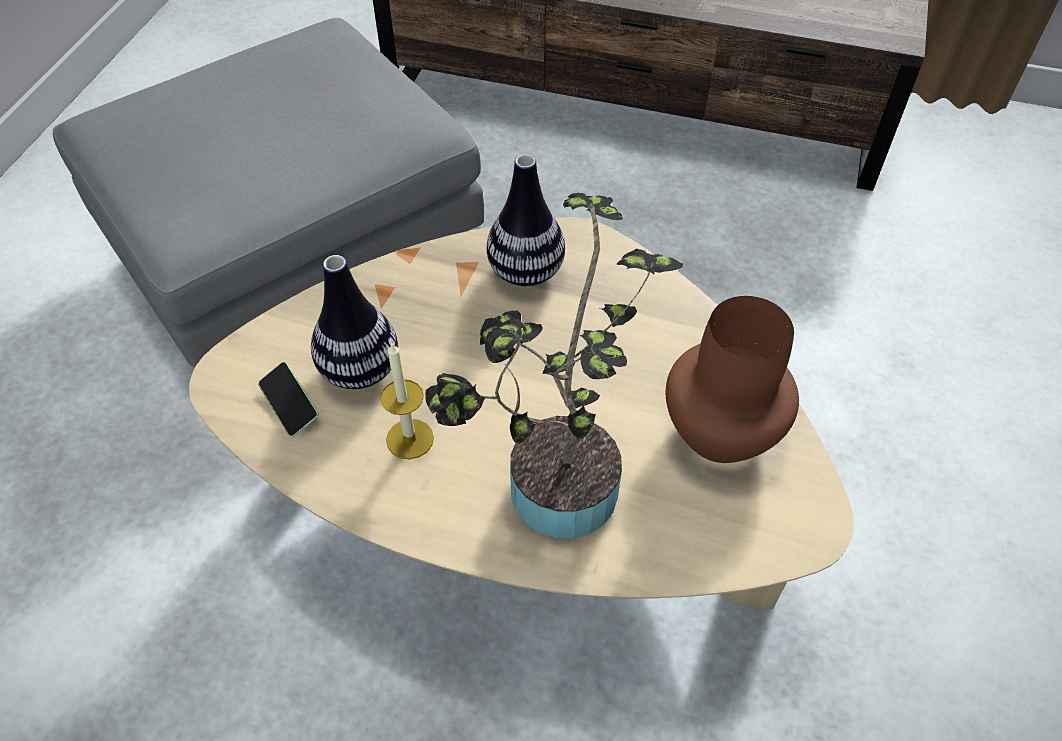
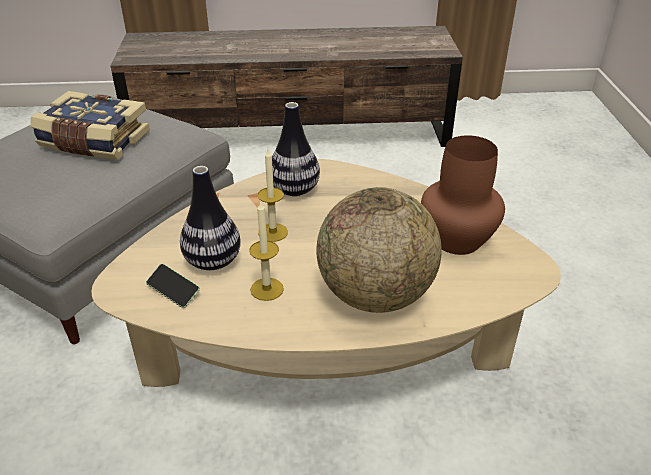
camera: 20 degrees left, 15 degrees down
potted plant [425,193,683,539] -> globe [316,187,442,313]
none -> book [30,91,150,160]
none -> candle [258,149,288,242]

